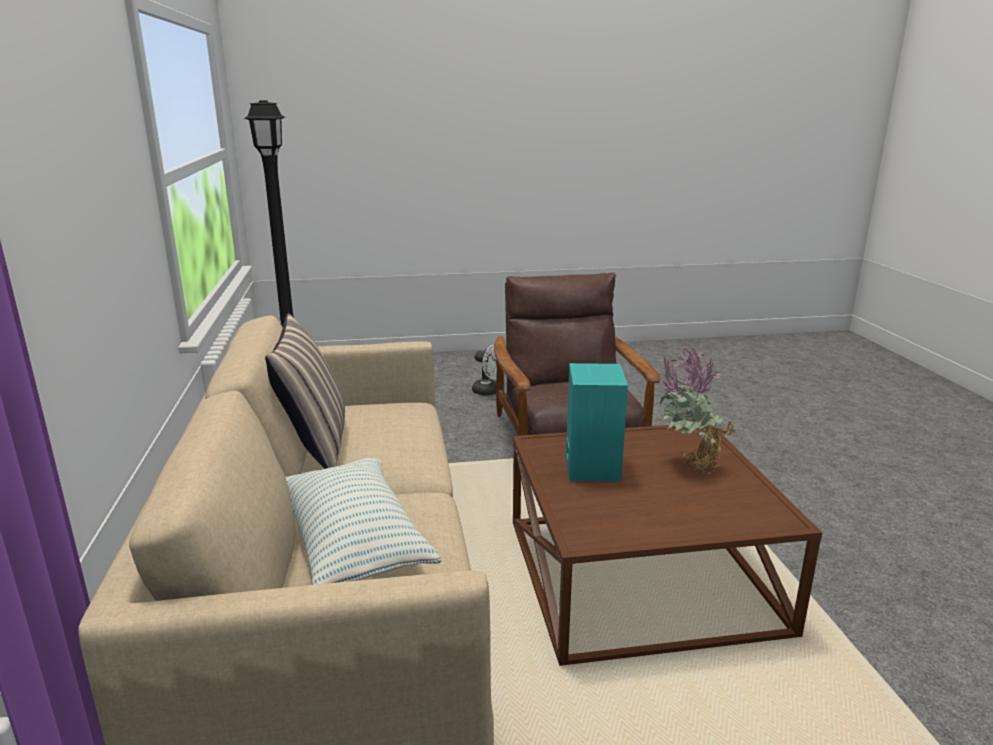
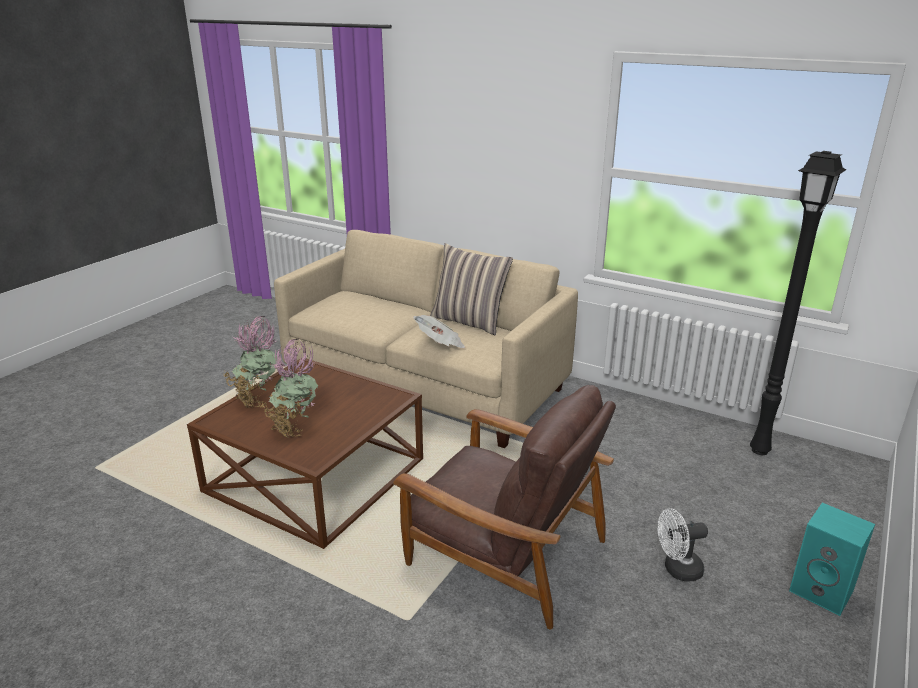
camera: 130 degrees right, 5 degrees up
pillow [285,458,442,585] -> none
turquoise speaker [566,363,628,482] -> turquoise speaker moved to [789,503,875,616]
none -> potted plant [224,316,279,408]
none -> newspaper [413,315,465,348]

